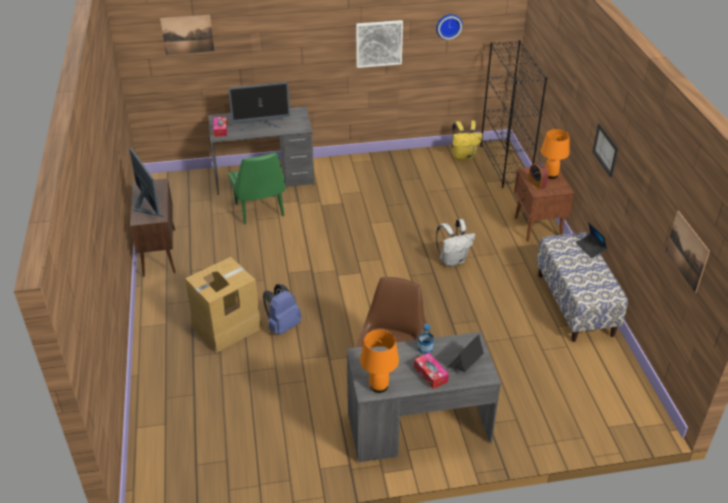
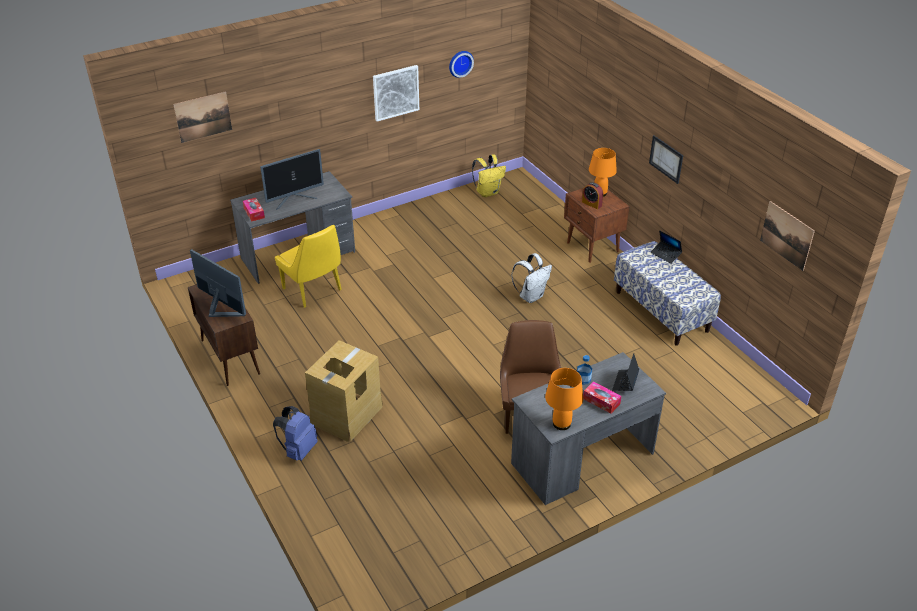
camera: 20 degrees left, 0 degrees up
green chair [229,153,285,224] -> yellow chair [275,225,342,308]
blue backpack [263,284,302,335] -> blue backpack moved to [273,406,318,461]
black bookcase [480,40,547,188] -> none

